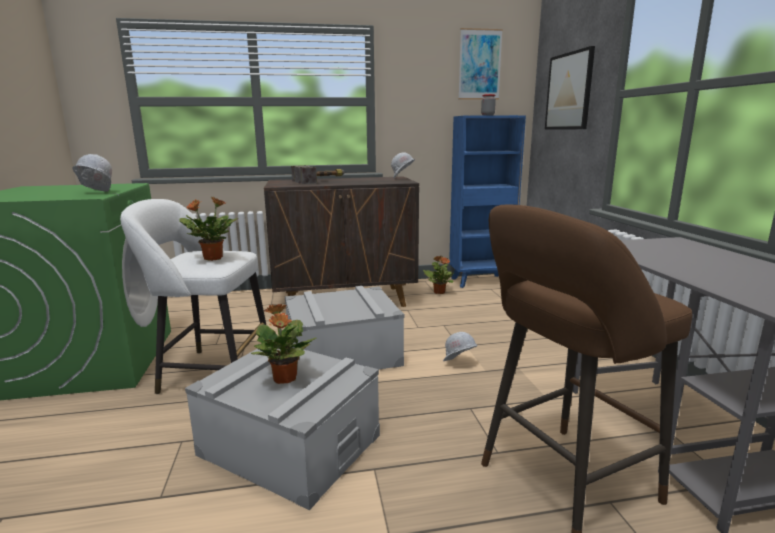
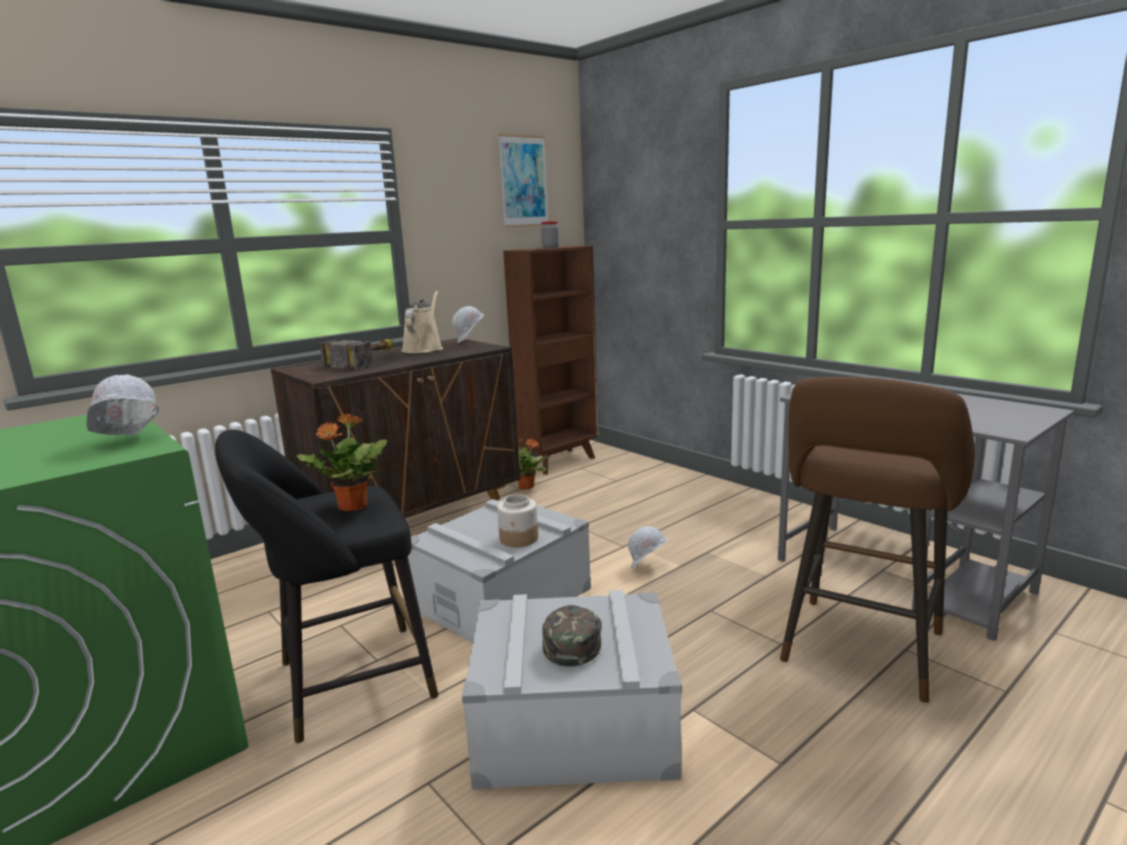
camera: 30 degrees left, 0 degrees up
white stool [120,199,266,394] -> black stool [215,430,438,743]
potted plant [251,304,316,384] -> green cap [542,605,602,667]
blue bookcase [449,115,526,288] -> brown bookcase [503,246,599,474]
picture [545,46,595,130] -> none
none -> beige watering can [401,291,443,353]
none -> jar [497,494,538,547]

